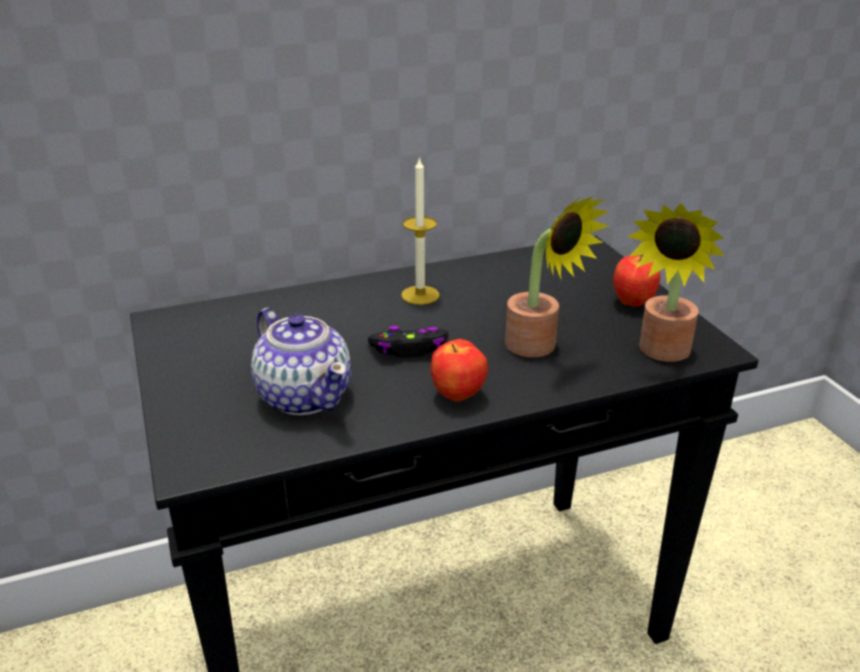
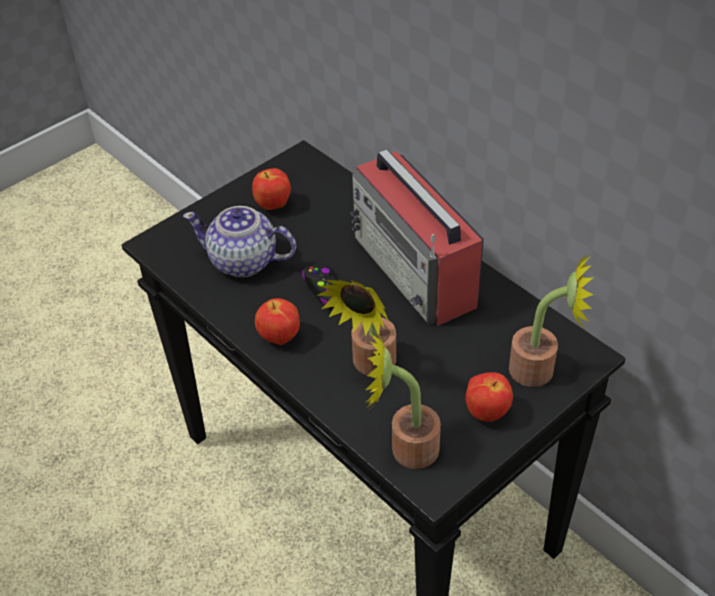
camera: 70 degrees right, 15 degrees up
teapot [251,308,351,415] -> teapot turned 75 degrees clockwise [183,206,296,277]
candle [401,156,439,305] -> radio [351,149,484,326]
none -> apple [252,168,291,210]
none -> potted plant [509,252,593,387]

